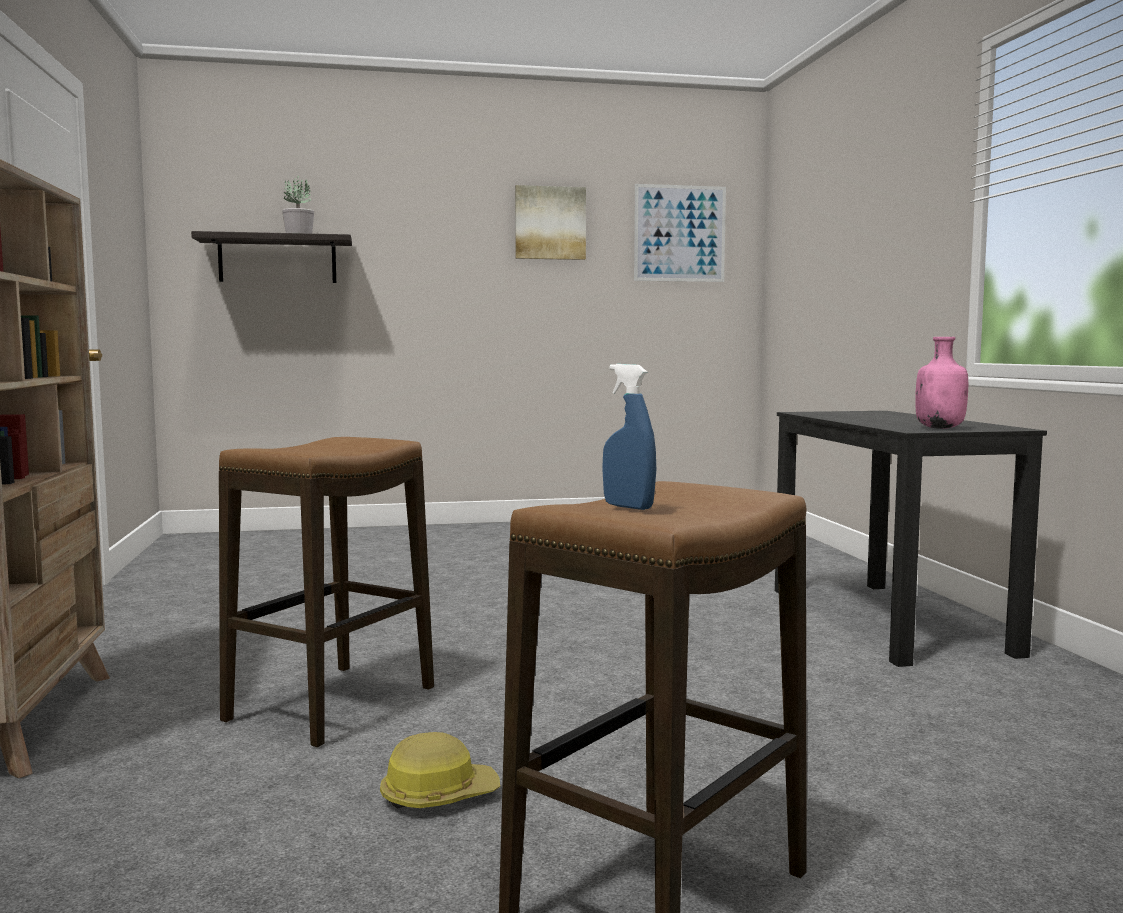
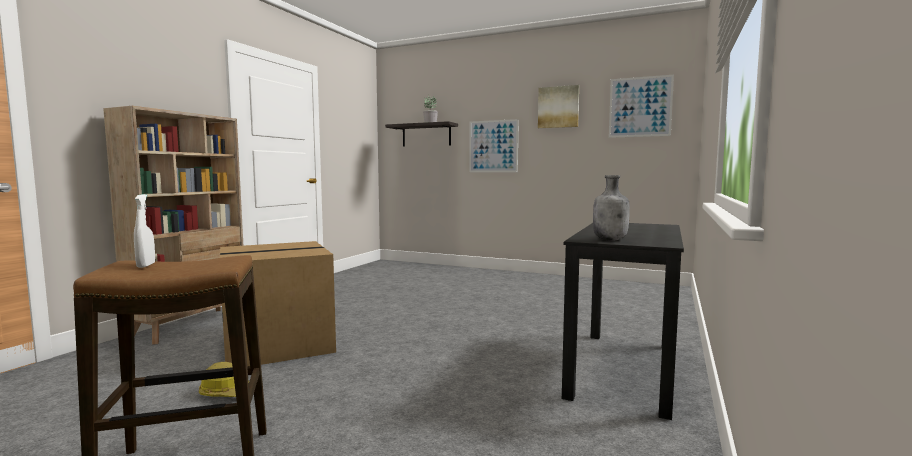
camera: 35 degrees right, 0 degrees up
stool [219,437,434,748] -> cardboard box [220,241,336,366]
blue spray bottle [602,364,656,510] -> white spray bottle [134,194,155,268]
pink bottle [915,337,968,429] -> grey bottle [593,175,630,241]
none -> picture [469,119,519,172]

